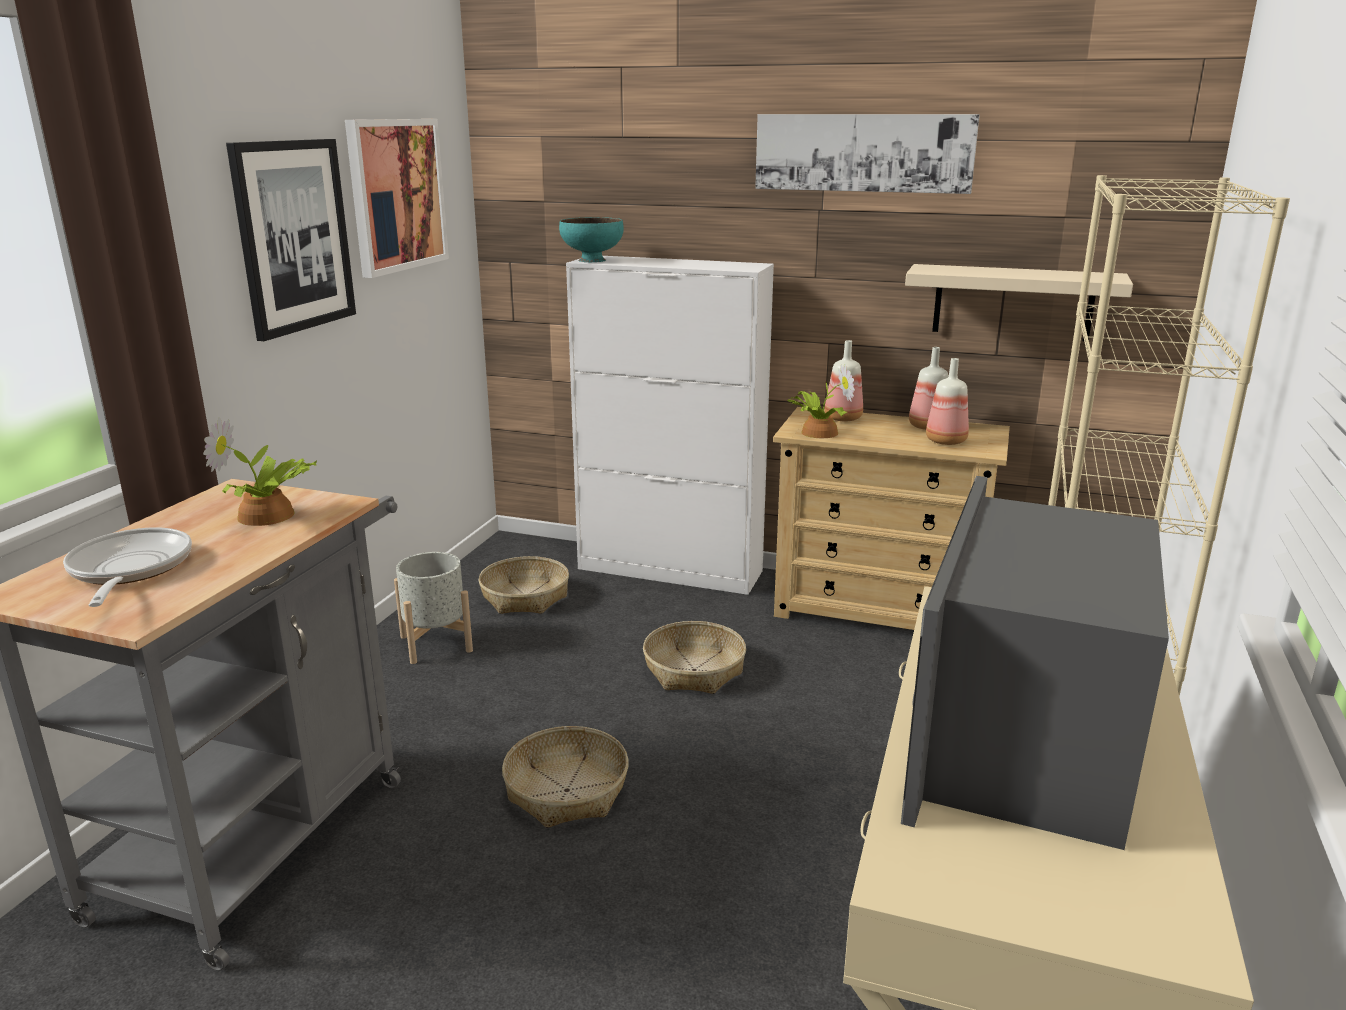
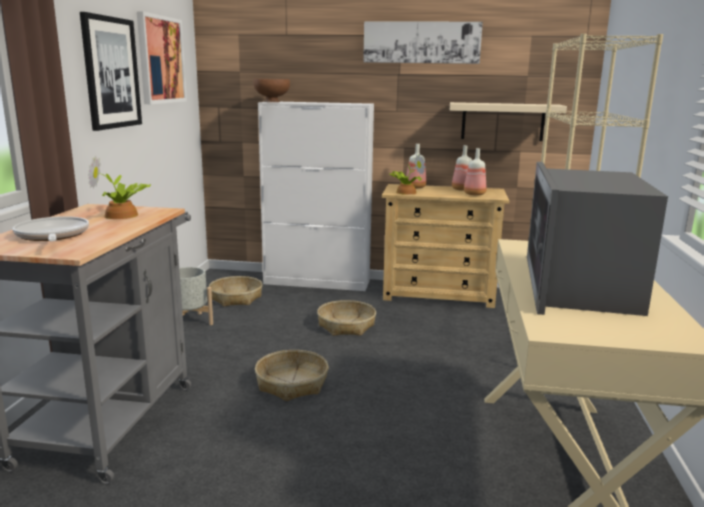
camera: 10 degrees left, 5 degrees down
turquoise bowl [559,217,624,262] -> brown bowl [253,79,290,102]

